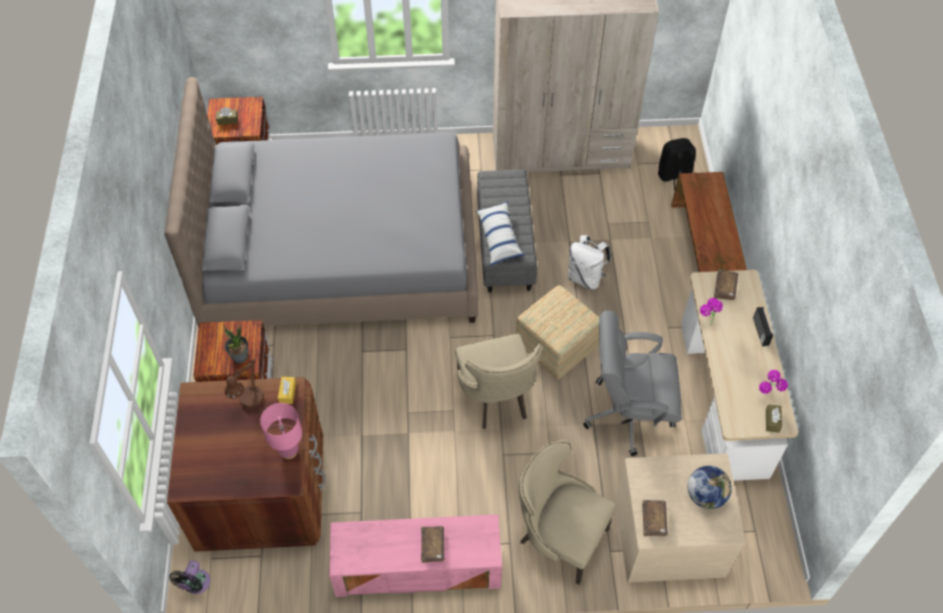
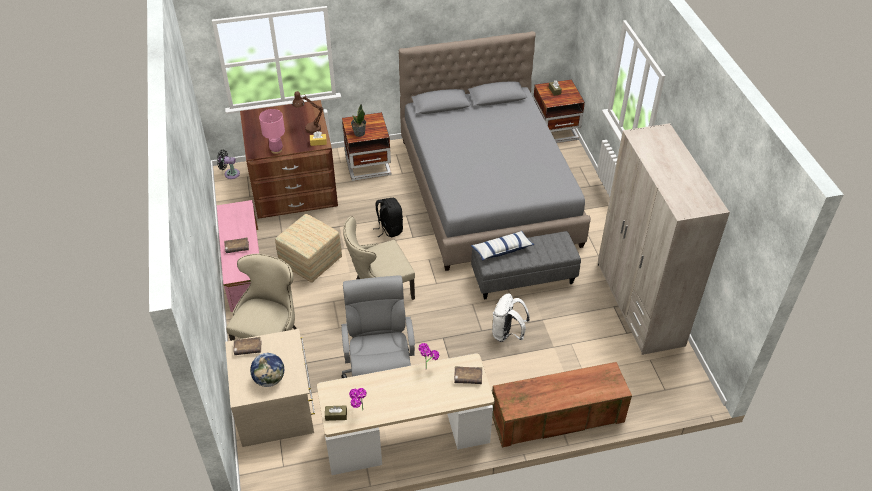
camera: 80 degrees right, 10 degrees down
ottoman [516,285,599,380] -> ottoman moved to [275,214,342,283]
black backpack [658,138,696,191] -> black backpack moved to [375,198,403,237]
radio [753,307,773,346] -> none

